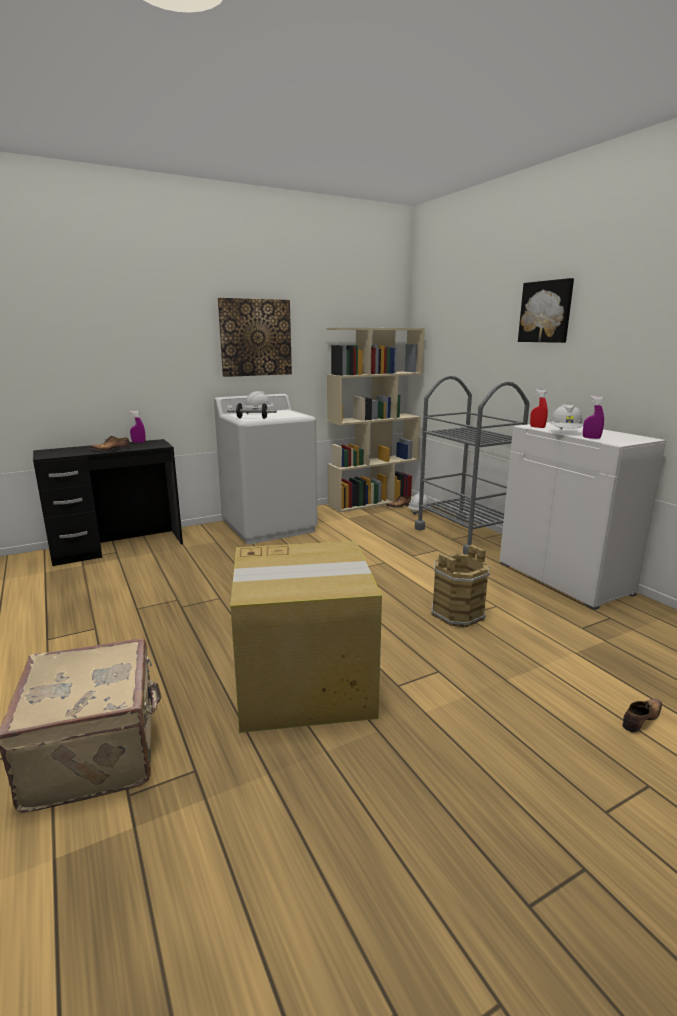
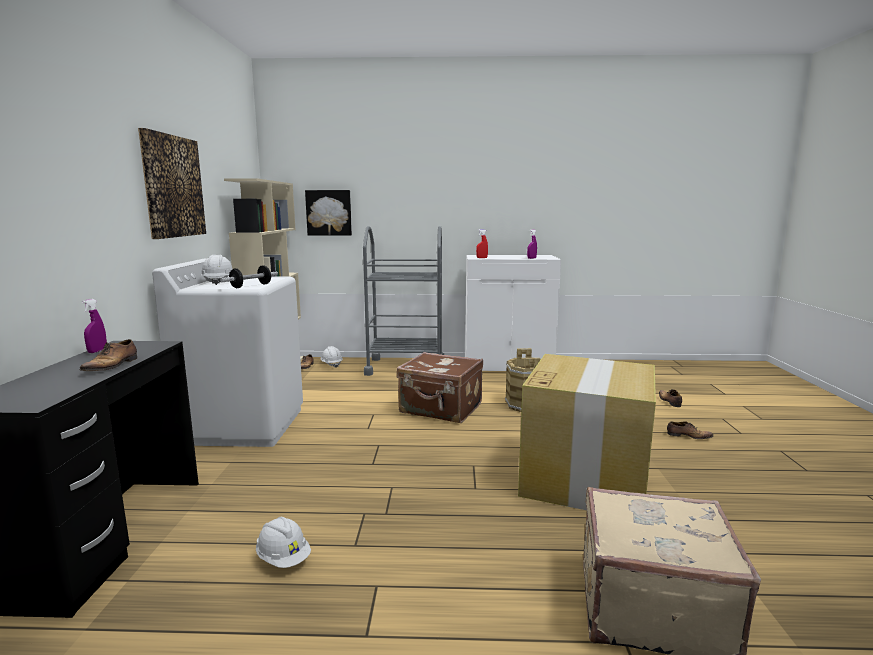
camera: 60 degrees left, 5 degrees down
picture [518,278,574,343] -> picture moved to [305,190,352,236]
white hard hat [549,404,583,430] -> white hard hat moved to [256,517,311,568]
none -> brown suitcase [396,352,483,423]
none -> shoe [667,421,713,439]

